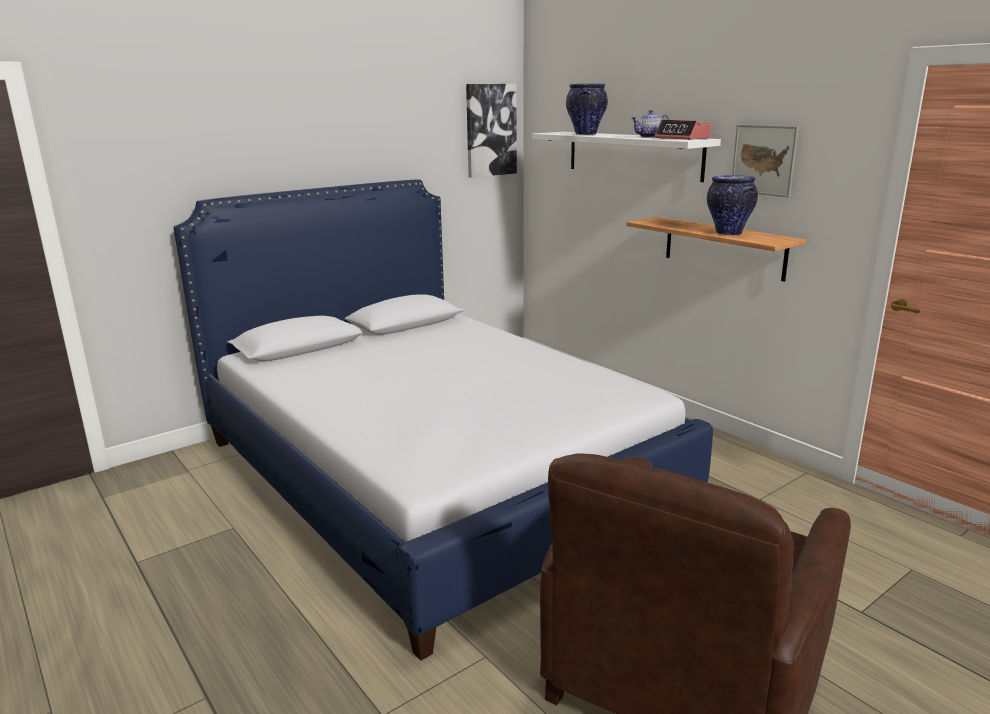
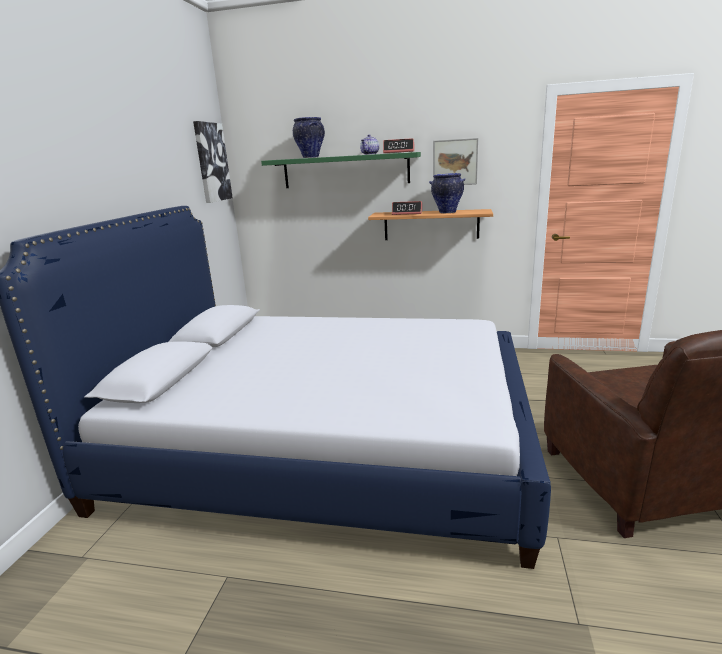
camera: 40 degrees left, 0 degrees up
white shelf [532,132,721,182] -> green shelf [261,152,421,188]
none -> alarm clock [392,201,422,215]

